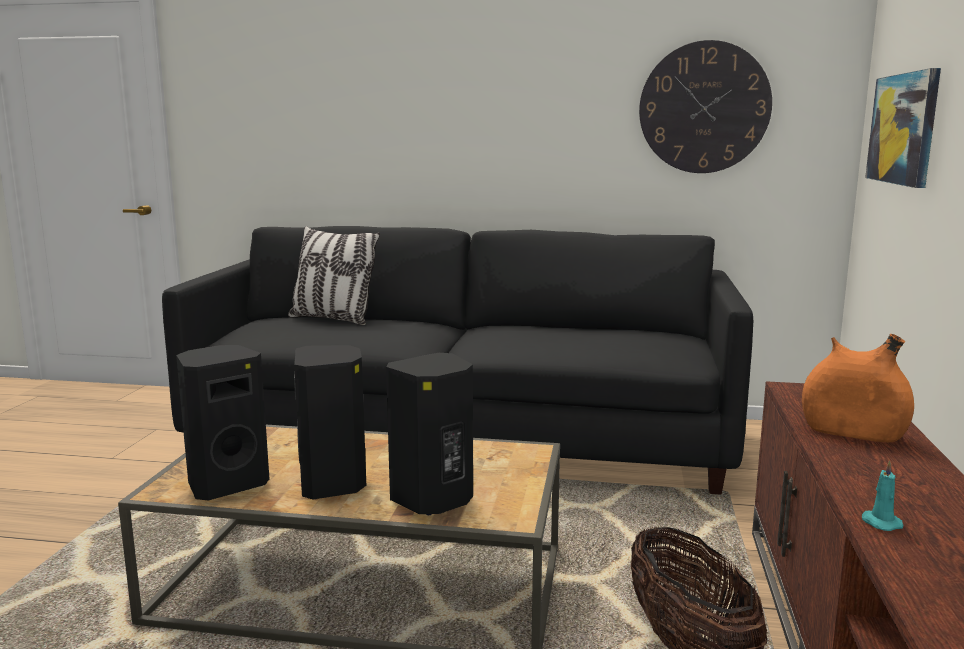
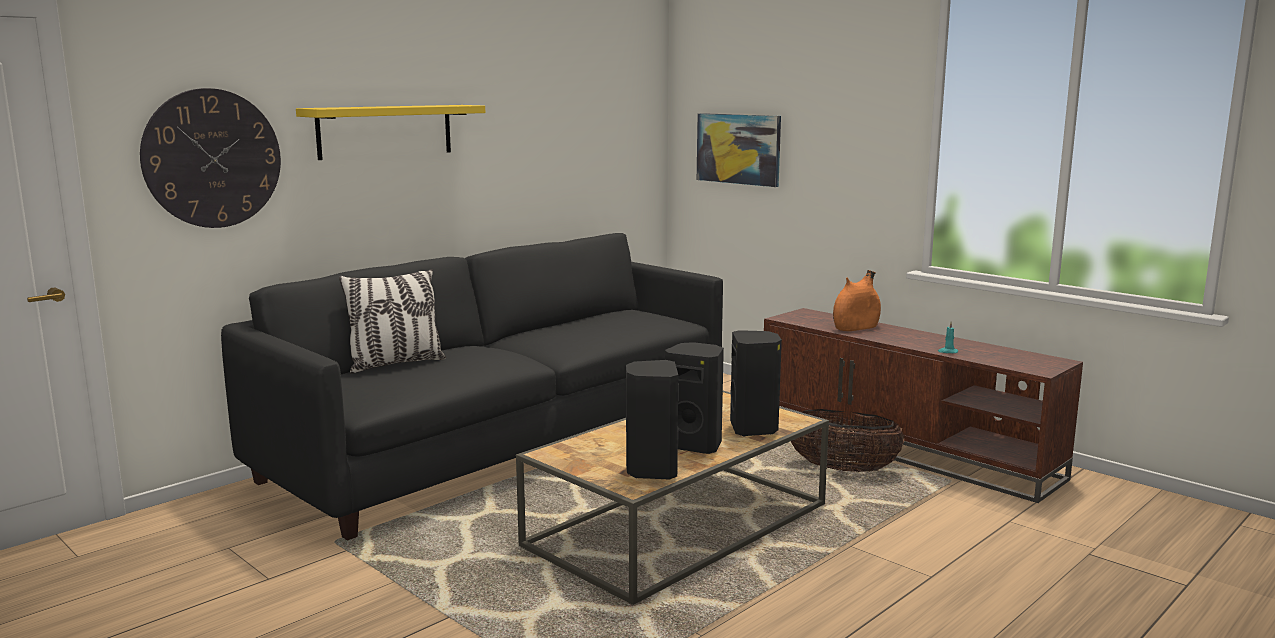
camera: 55 degrees left, 0 degrees up
wall clock [639,40,772,173] -> wall clock moved to [140,88,281,228]
none -> yellow shelf [296,105,485,160]

